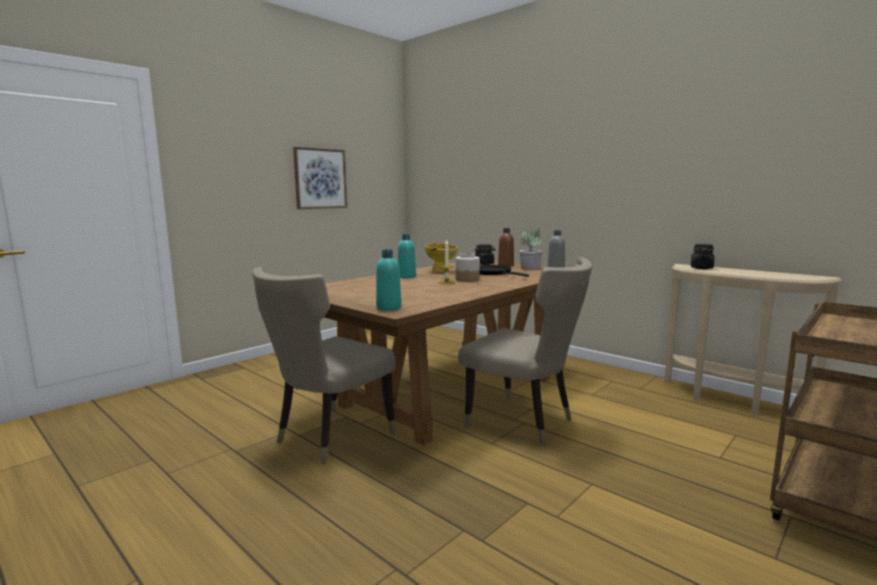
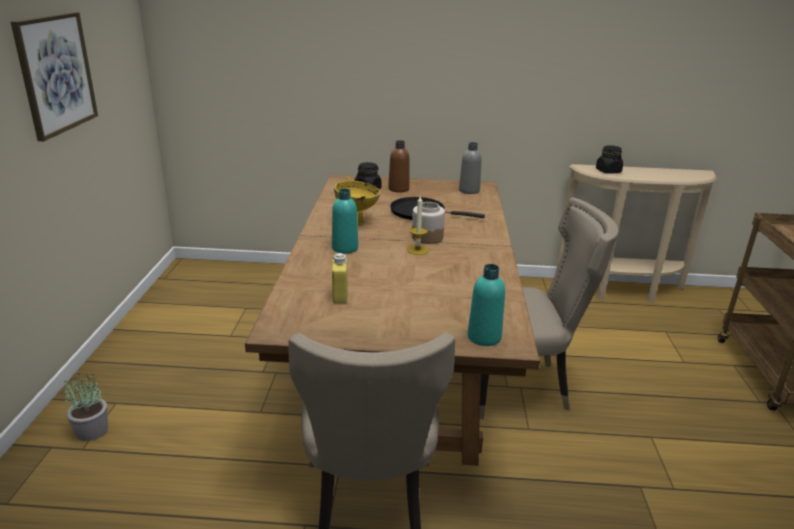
camera: 40 degrees left, 15 degrees up
potted plant [519,228,542,270] -> potted plant moved to [64,373,108,441]
none -> yellow bottle [332,253,348,304]

